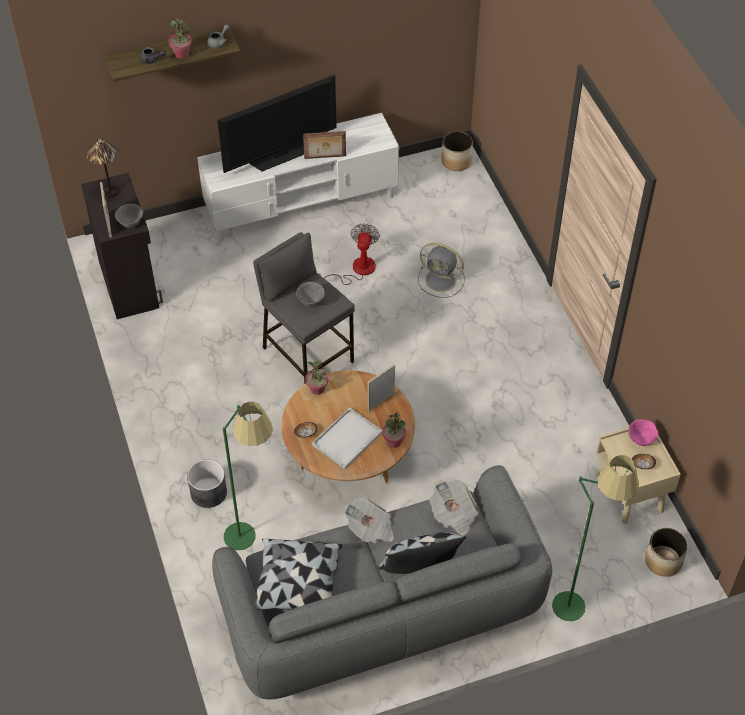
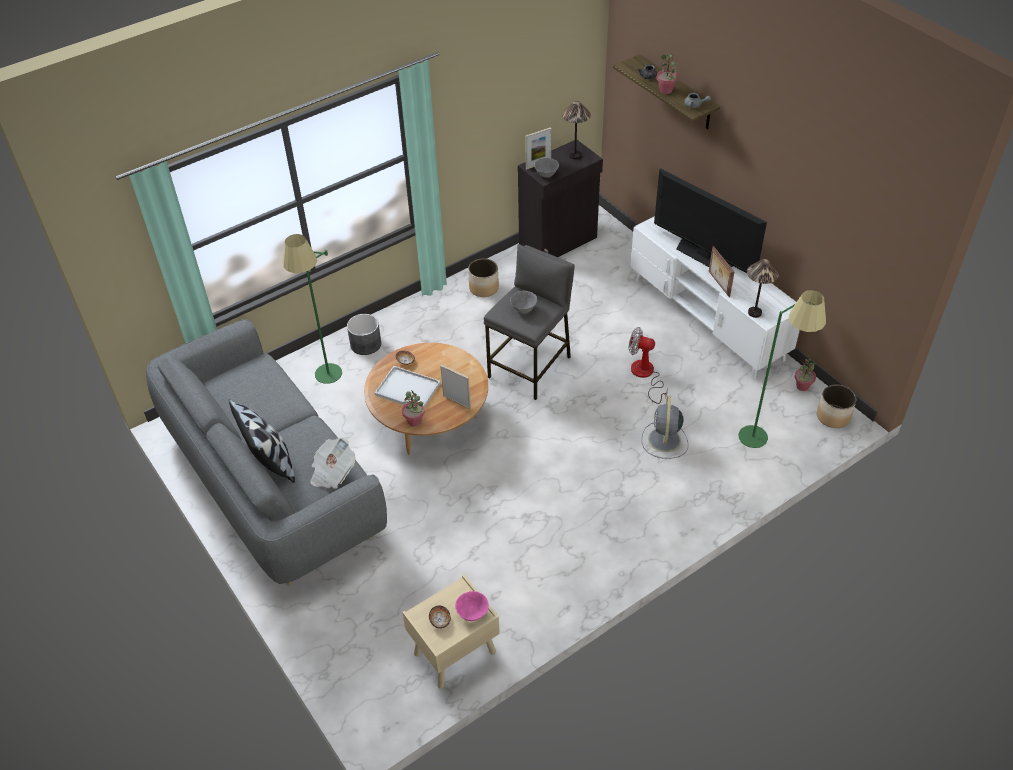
camera: 75 degrees right, 5 degrees down
pillow [255,538,343,610] -> none
potted plant [305,361,328,395] -> potted plant moved to [795,356,816,391]
fan [318,223,380,285] -> fan turned 150 degrees counterclockwise [628,327,668,404]
newspaper [345,496,394,544] -> none
green floor lamp [552,455,639,621] -> green floor lamp moved to [738,290,826,448]
planter [645,528,688,577] -> planter moved to [468,258,499,297]
none -> table lamp [747,259,779,318]

